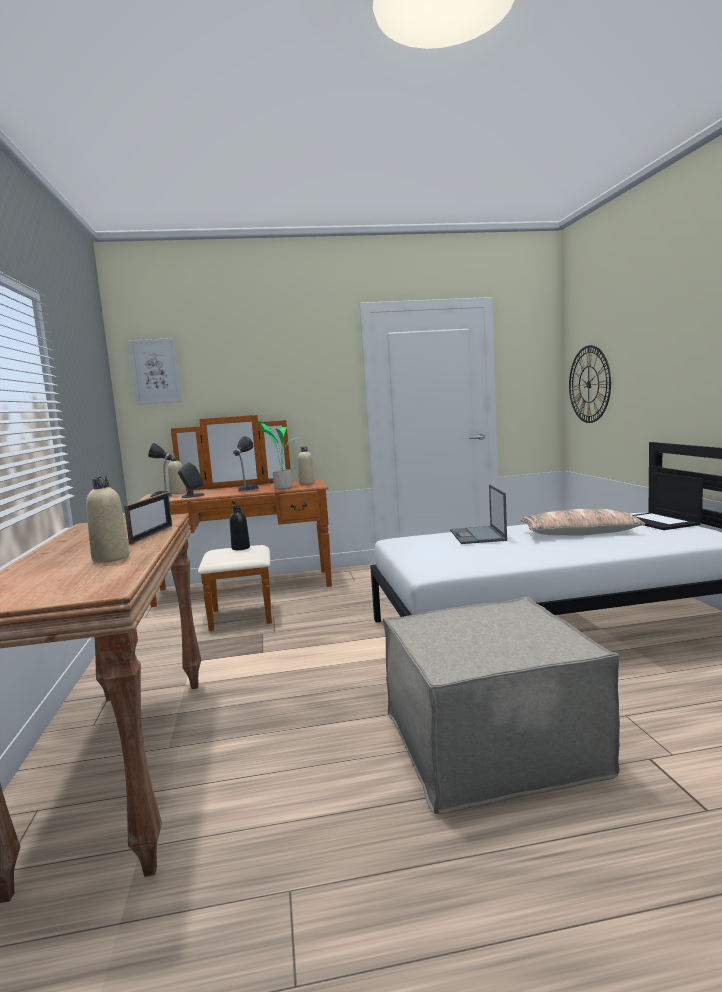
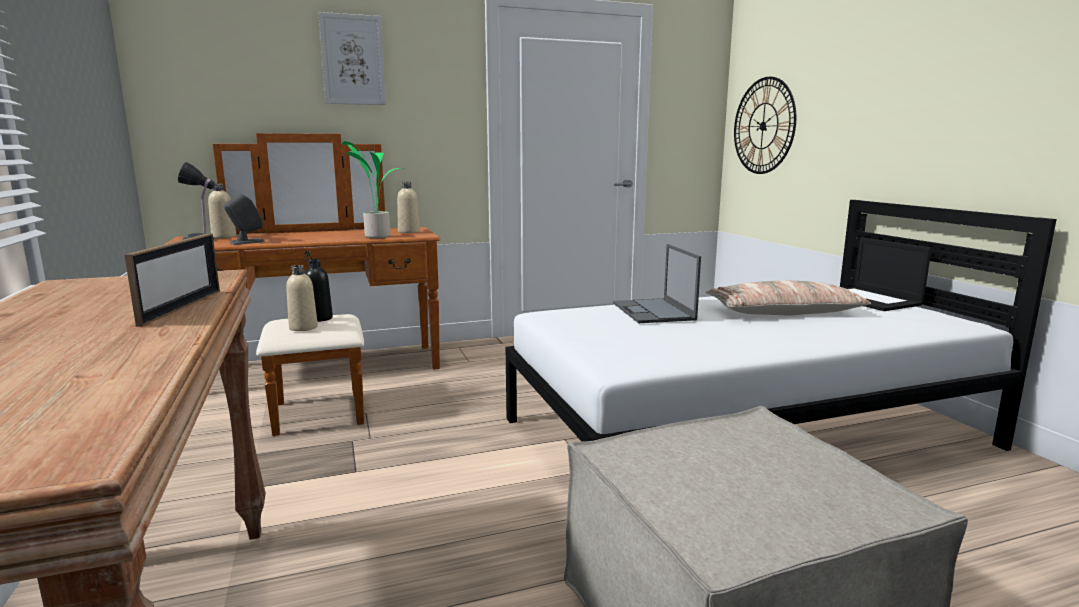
camera: 10 degrees left, 5 degrees up
beige bottle [86,476,129,563] -> beige bottle moved to [286,265,318,331]
picture [129,338,182,405] -> picture moved to [318,12,386,105]
table lamp [233,436,259,492] -> none

